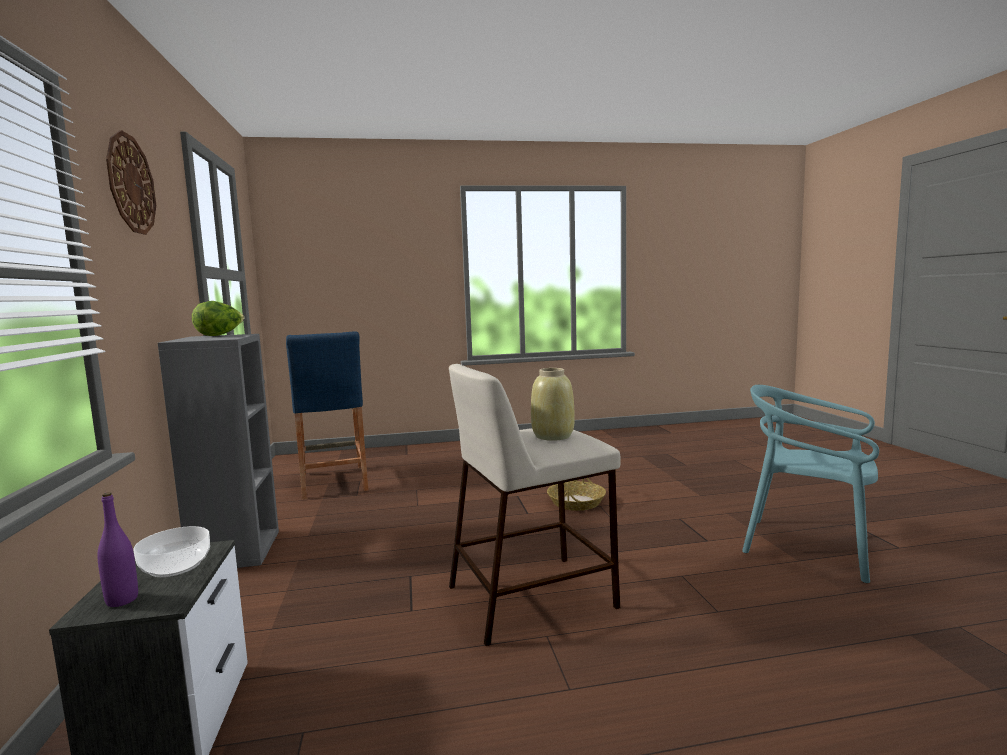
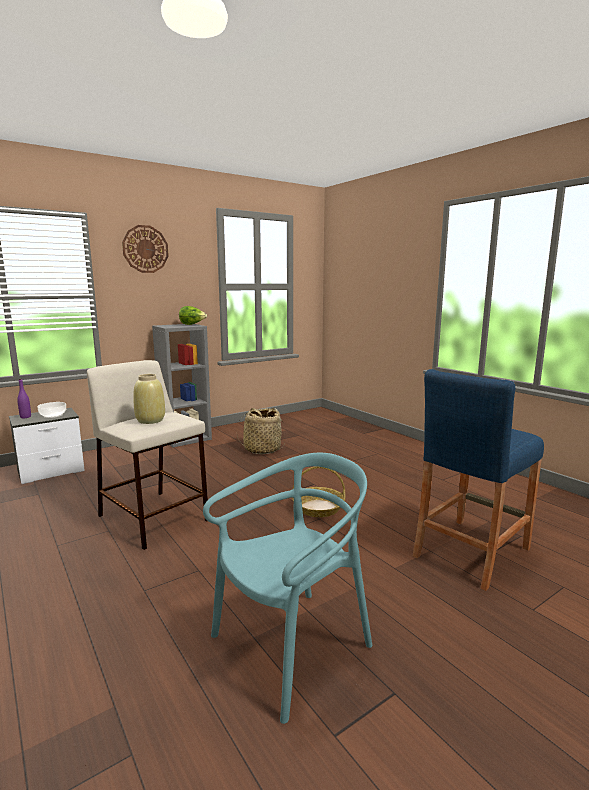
camera: 65 degrees right, 5 degrees up
blue stool [286,331,368,500] -> blue stool moved to [413,369,544,591]
turquoise chair [742,385,879,583] -> turquoise chair turned 45 degrees clockwise [203,453,372,724]
none -> basket [236,408,285,454]

